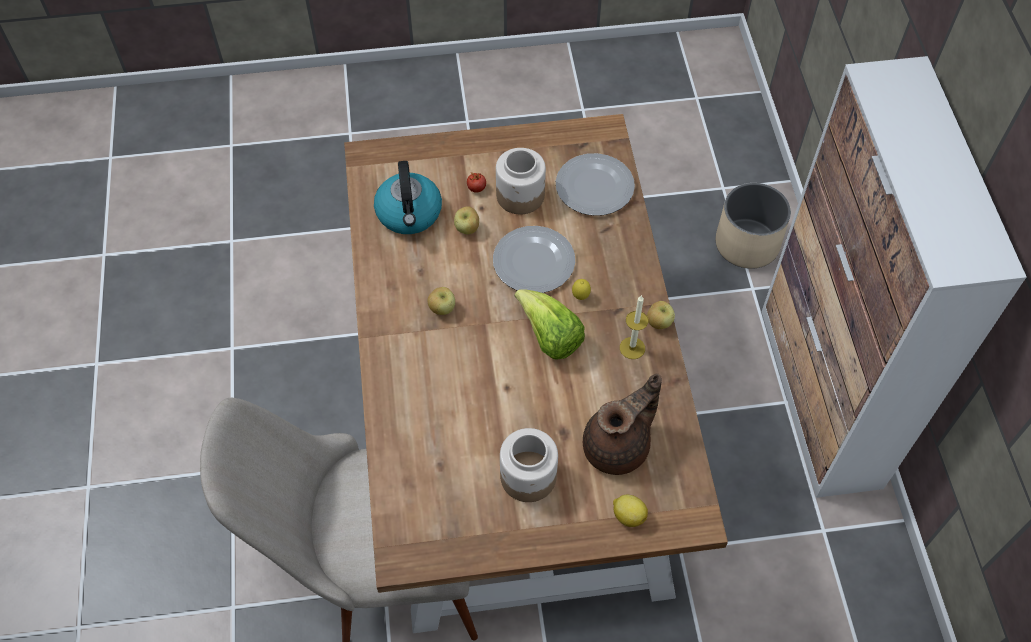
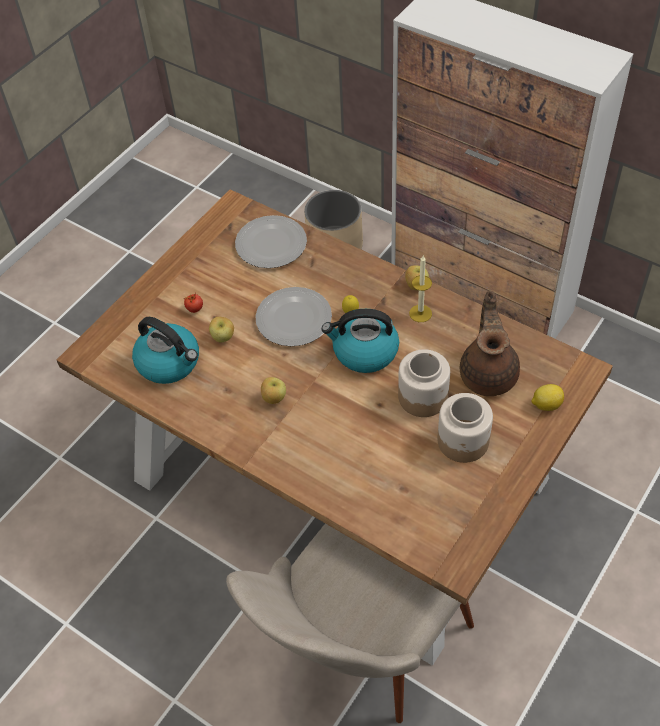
camera: 45 degrees left, 5 degrees down
jar [496,148,546,214] -> jar moved to [398,349,450,417]
lettuce [514,289,585,360] -> kettle [322,309,399,373]

